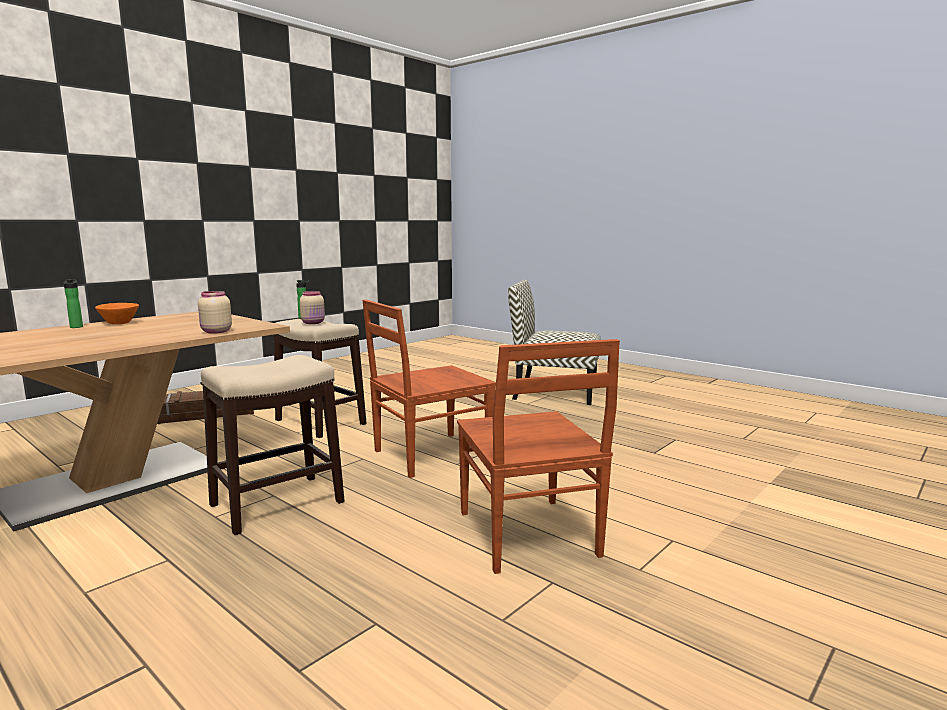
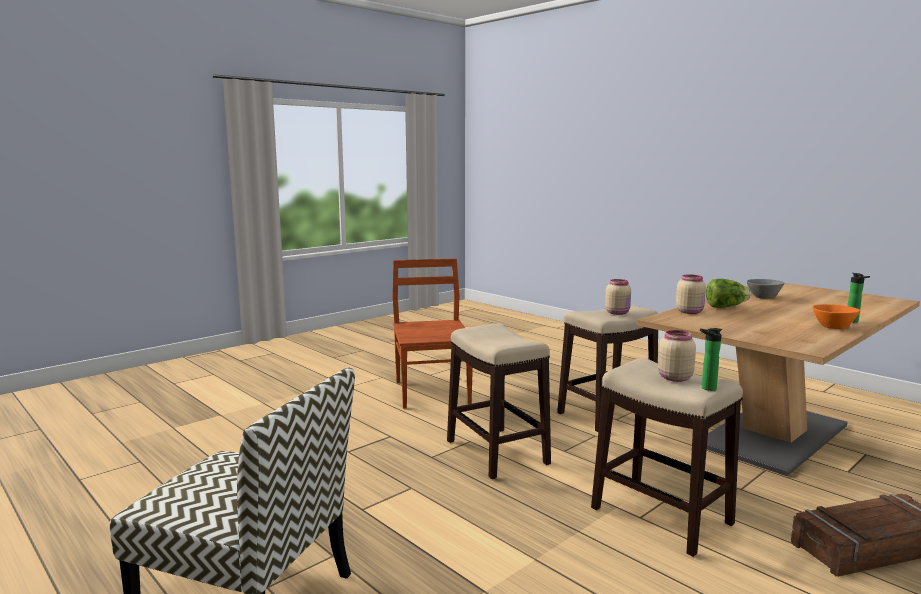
camera: 175 degrees left, 0 degrees up
brown chair [362,299,496,478] -> stool [447,323,551,479]
none -> beige jar [605,279,631,315]
none -> lettuce [706,279,751,308]
none -> grey bowl [747,279,784,299]

